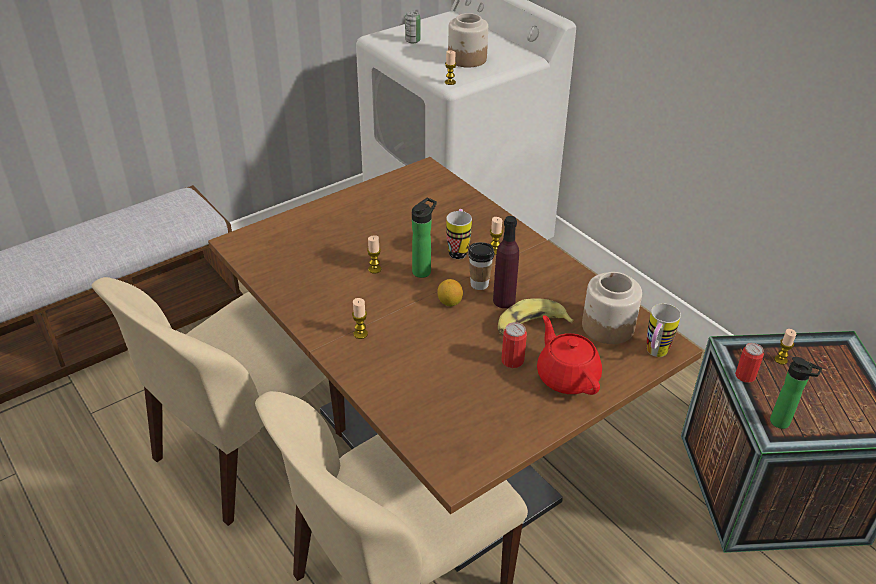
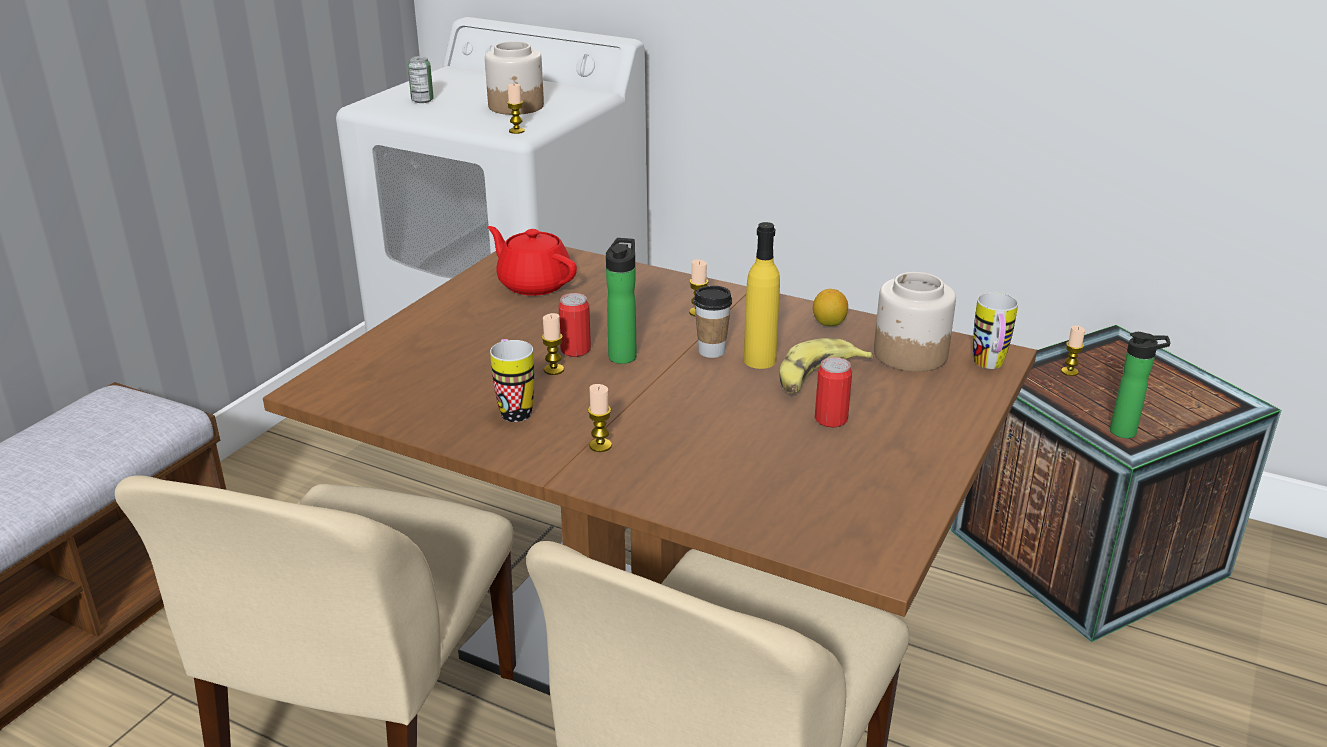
camera: 25 degrees left, 10 degrees down
lemon [437,279,463,306] -> lemon moved to [813,289,848,326]
mug [446,209,472,259] -> mug moved to [490,339,534,422]
purple bottle [493,216,519,308] -> yellow bottle [744,222,780,369]
red teapot [537,315,602,395] -> red teapot moved to [487,226,577,296]
can [735,343,764,383] -> can moved to [559,293,591,357]

